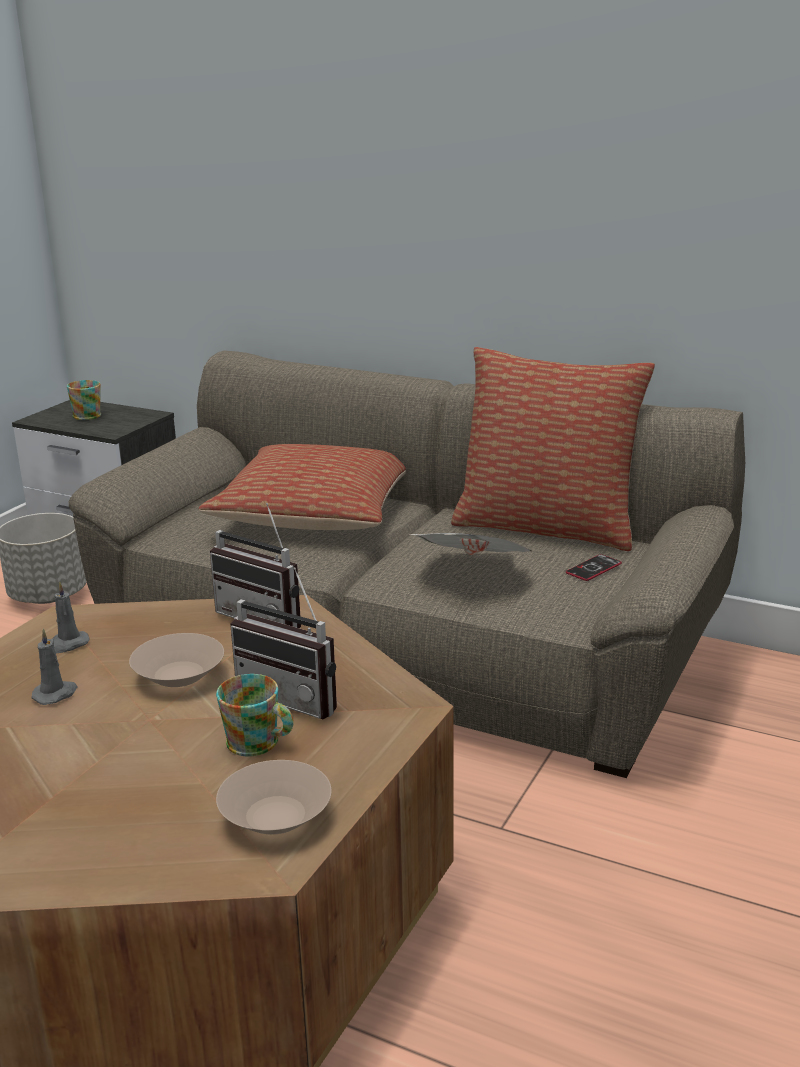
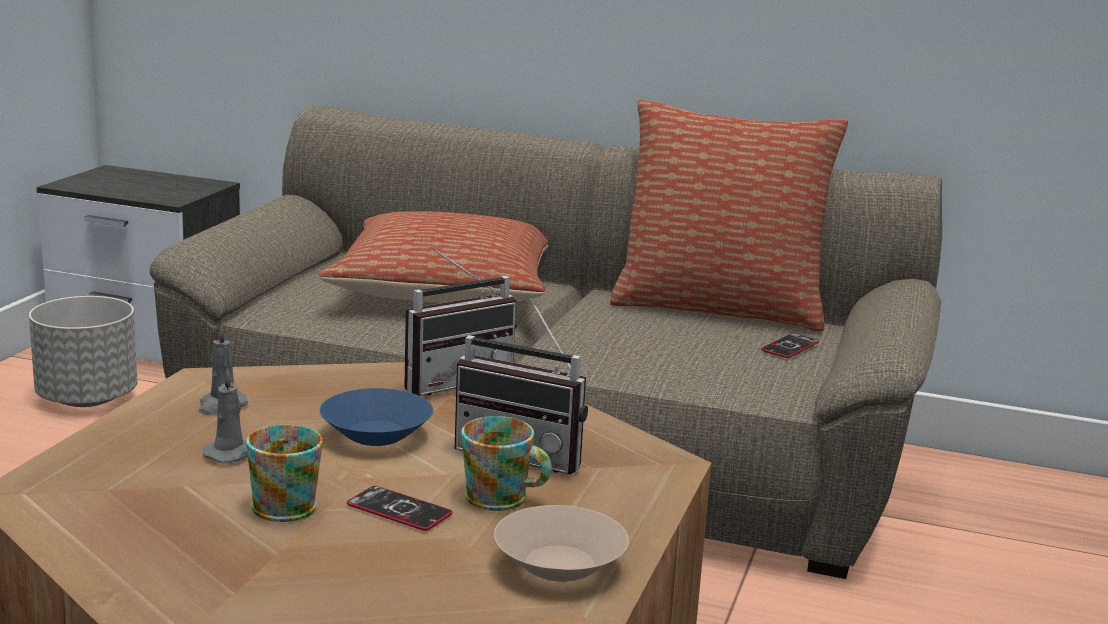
camera: 10 degrees left, 5 degrees down
mug [67,380,101,420] -> mug moved to [246,425,323,522]
beige bowl [129,633,224,687] -> blue bowl [320,388,433,446]
radio [210,503,301,628] -> radio turned 60 degrees counterclockwise [405,246,517,396]
newspaper [410,533,532,555] -> none
none -> phone [347,486,452,531]

